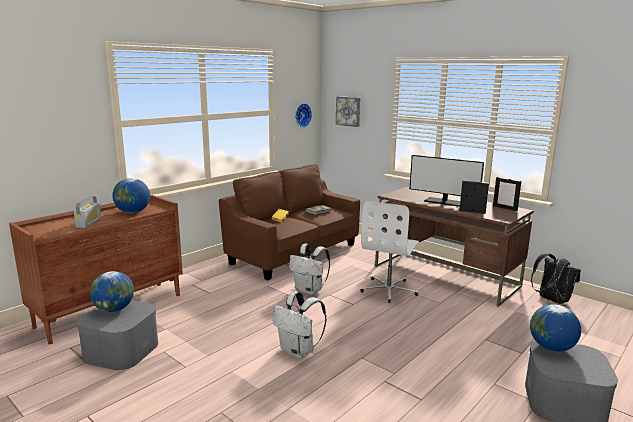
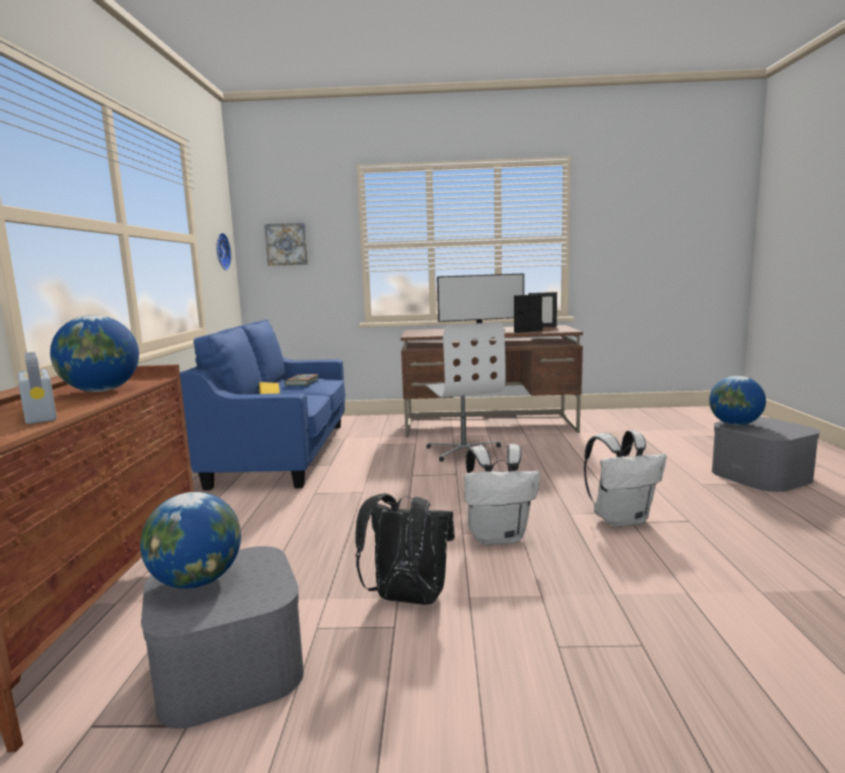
camera: 40 degrees left, 5 degrees down
brown sofa [219,164,360,280] -> blue sofa [180,320,346,490]
white backpack [289,244,330,295] -> white backpack moved to [584,430,666,527]
black backpack [531,254,581,304] -> black backpack moved to [355,493,455,605]

